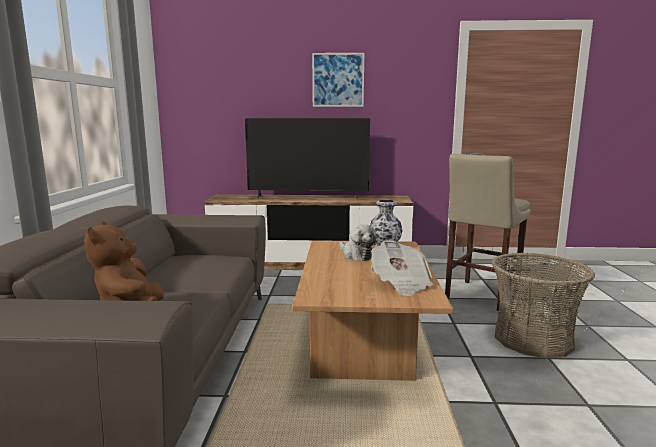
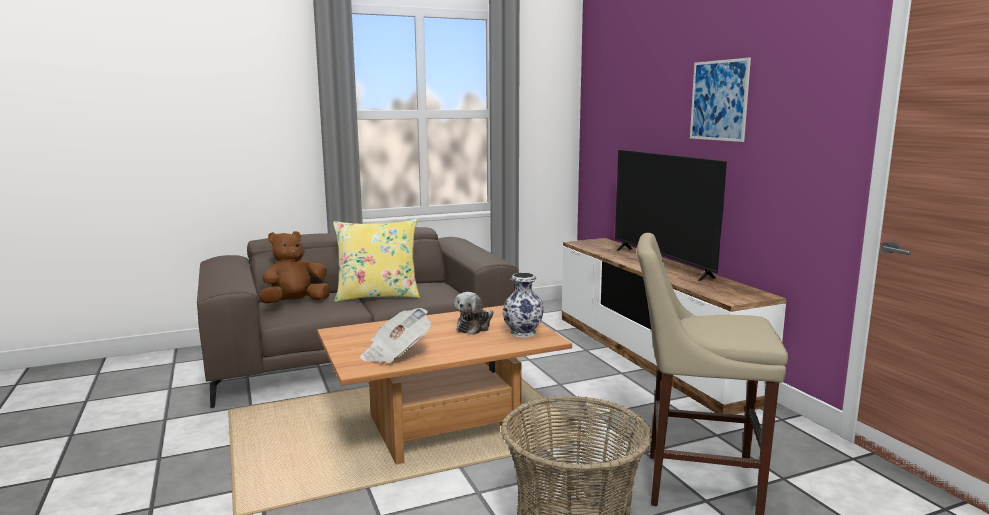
camera: 65 degrees right, 0 degrees up
none -> yellow pillow [333,219,420,302]

